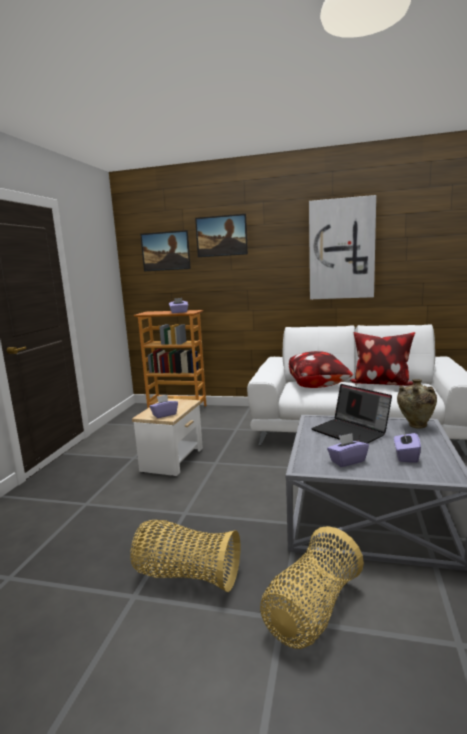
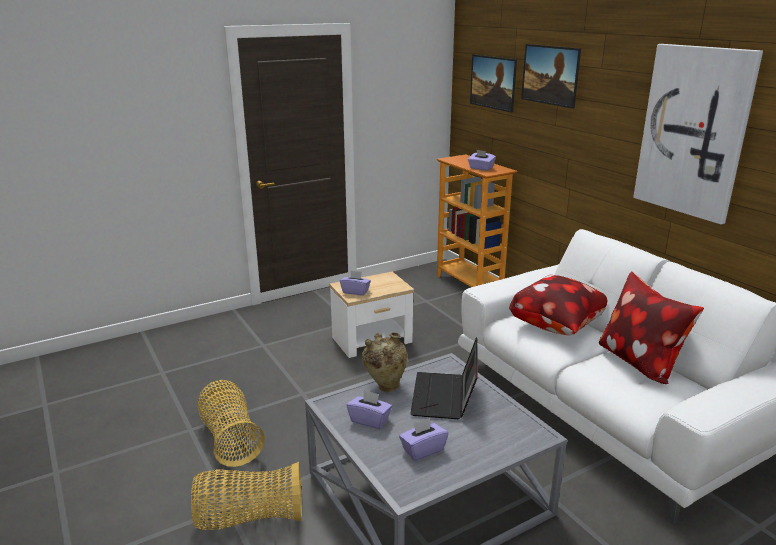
camera: 45 degrees right, 10 degrees up
beige vase [397,379,437,429] -> beige vase moved to [362,332,408,392]

